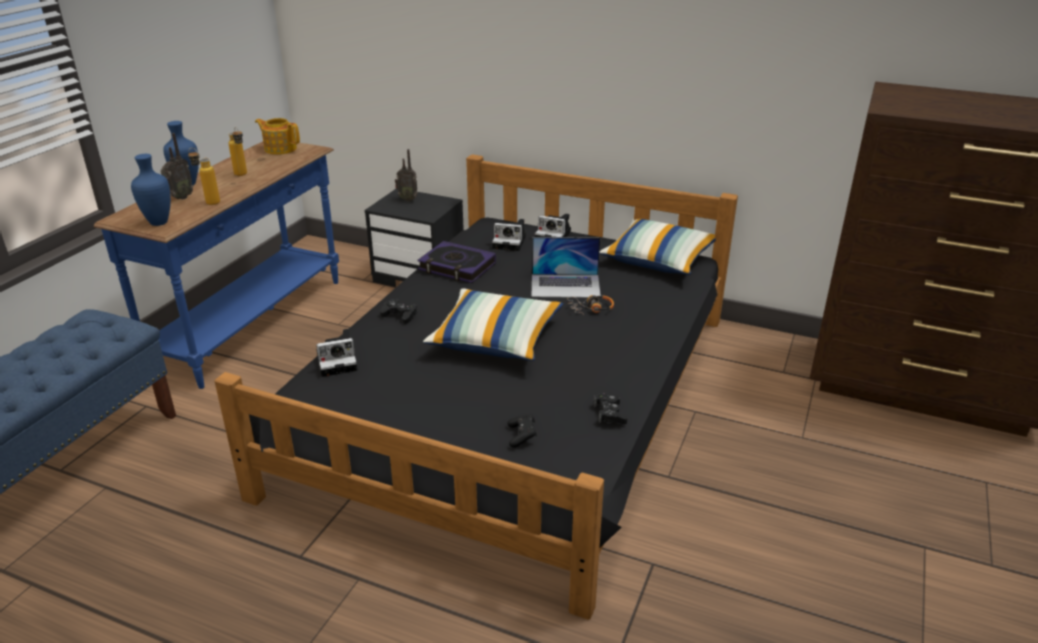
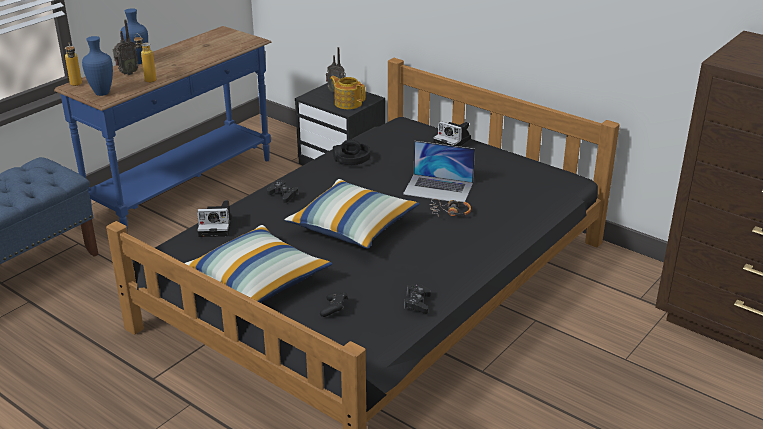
camera: 15 degrees right, 0 degrees up
bottle [228,127,247,176] -> bottle moved to [65,44,82,86]
teapot [255,118,300,155] -> teapot moved to [330,76,366,109]
book [418,241,496,283] -> black headphones [333,139,370,165]
camera [492,219,526,251] -> none
pillow [599,218,716,275] -> pillow moved to [185,225,332,302]

